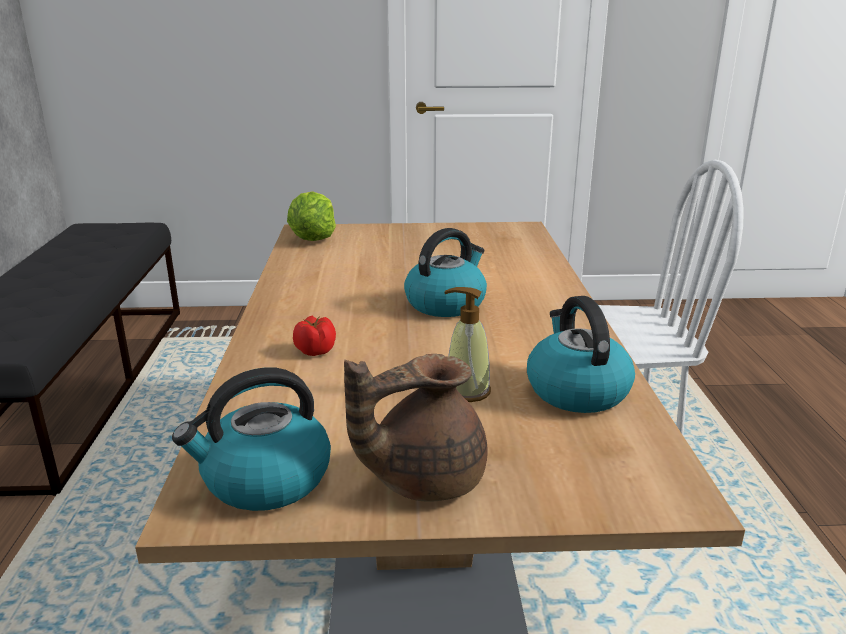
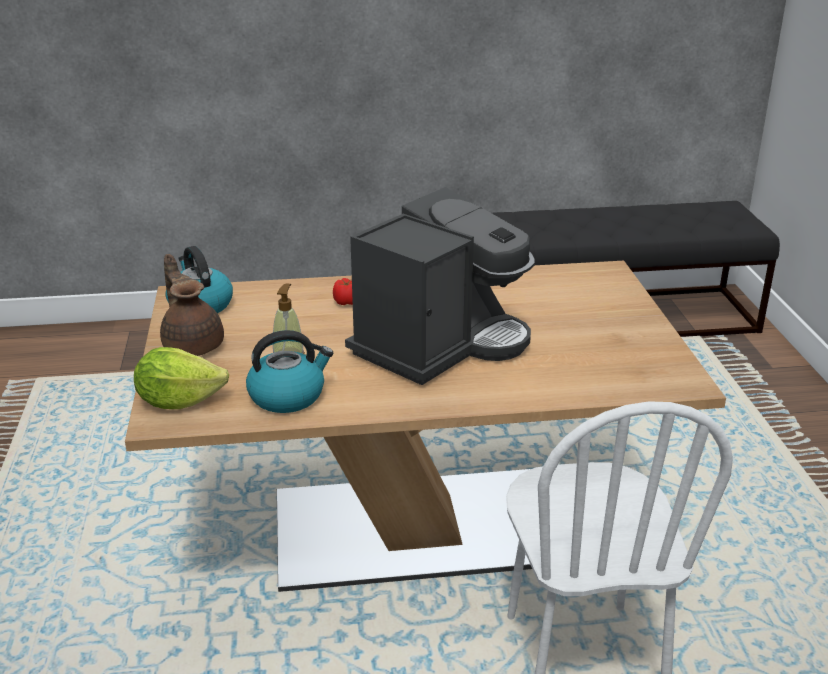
camera: 85 degrees right, 5 degrees up
lettuce [287,191,336,241] -> lettuce moved to [134,347,229,409]
kettle [404,228,487,317] -> coffee machine [345,187,535,385]

